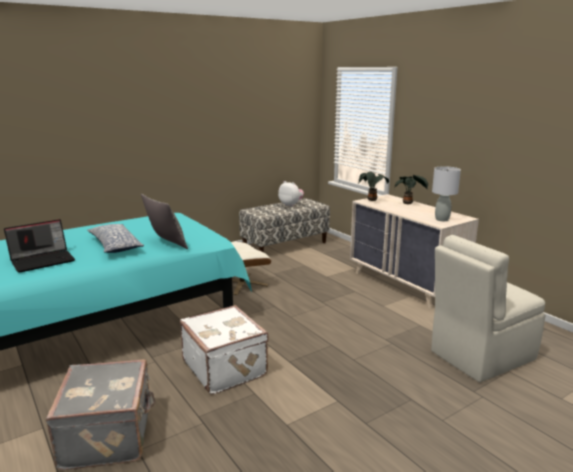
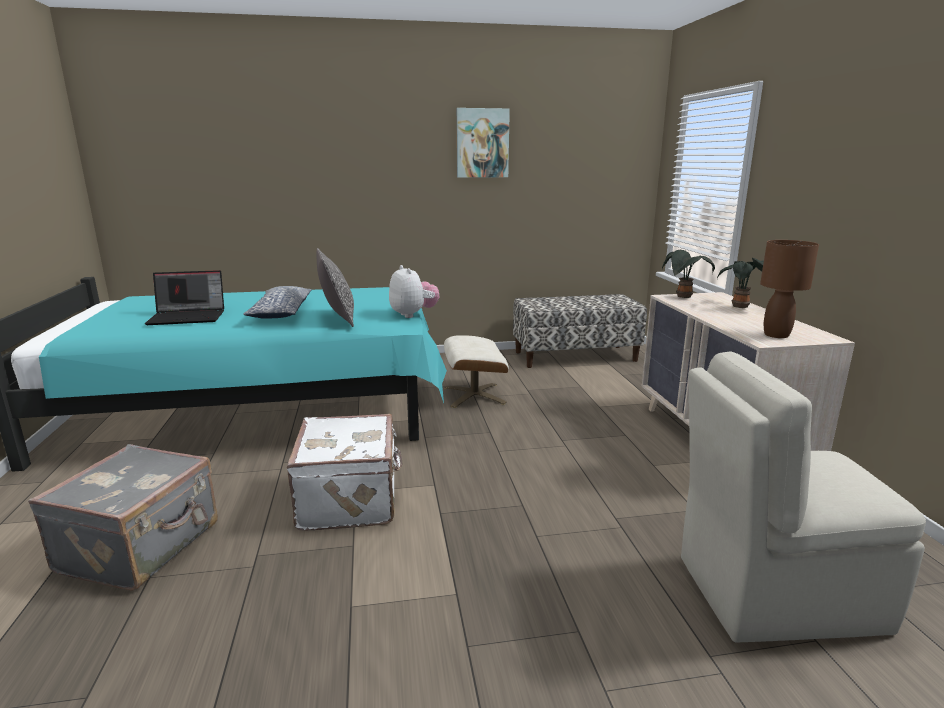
camera: 25 degrees right, 0 degrees up
plush toy [278,181,304,207] -> plush toy moved to [389,265,439,318]
grey table lamp [432,166,461,221] -> brown table lamp [760,240,819,338]
none -> picture [457,108,510,178]

